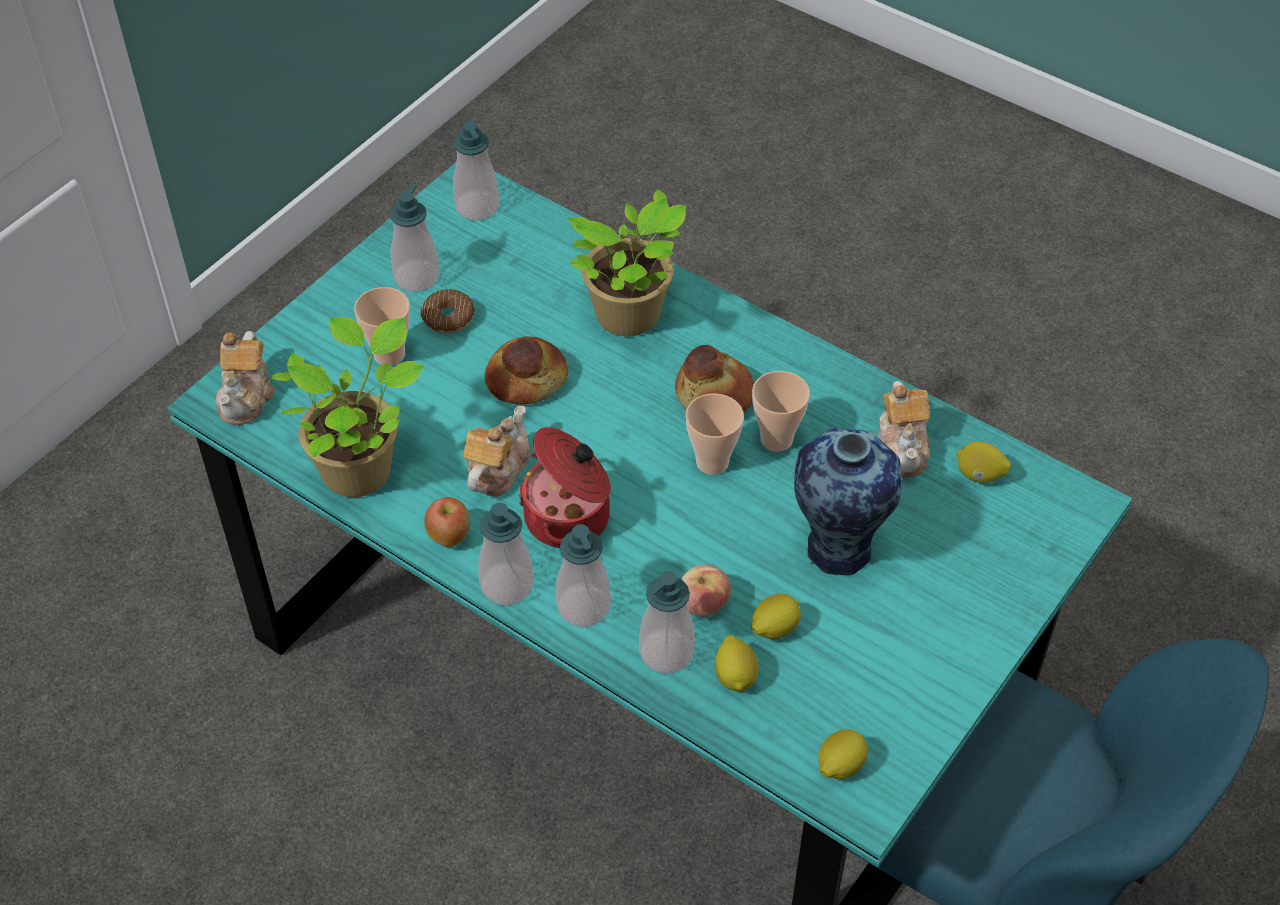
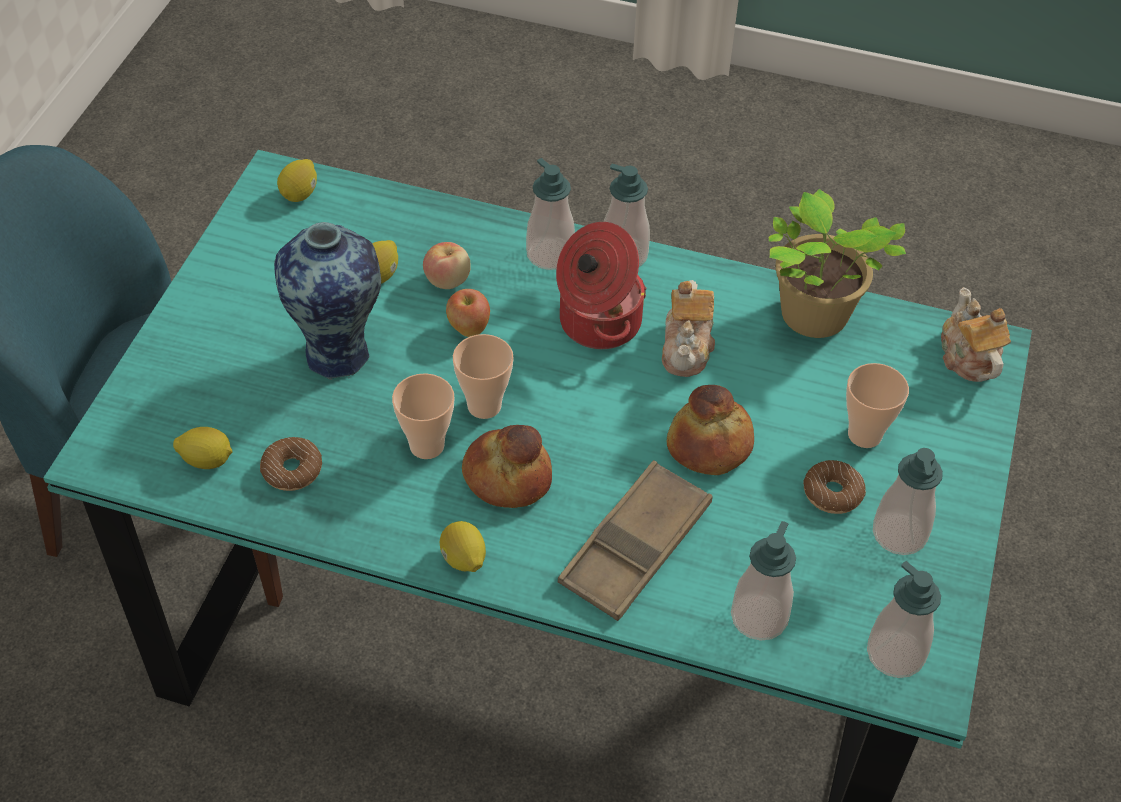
camera: 160 degrees right, 0 degrees up
apple [424,497,470,547] -> apple moved to [446,289,490,337]
potted plant [568,189,687,336] -> brown tray [558,460,713,621]
soap dispenser [639,571,695,674] -> soap dispenser moved to [731,521,796,641]
lemon [715,635,759,691] -> lemon moved to [440,521,486,572]
teapot [878,381,930,478] -> donut [260,437,322,491]

